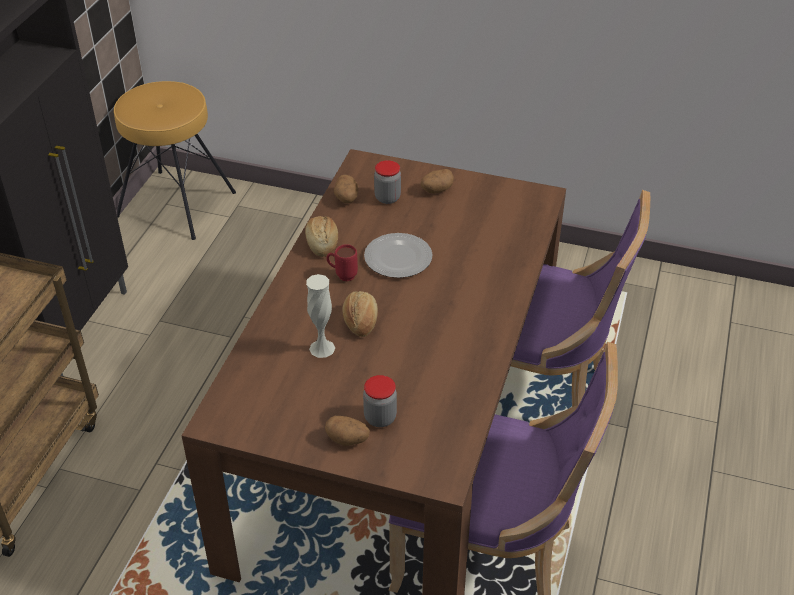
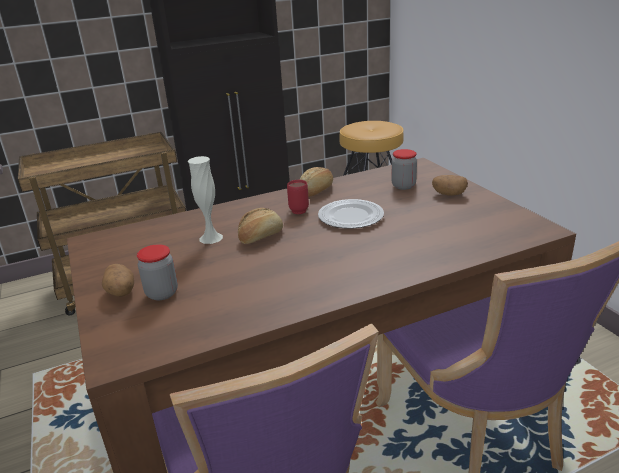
camera: 50 degrees right, 15 degrees down
potato [334,175,359,203] -> none

